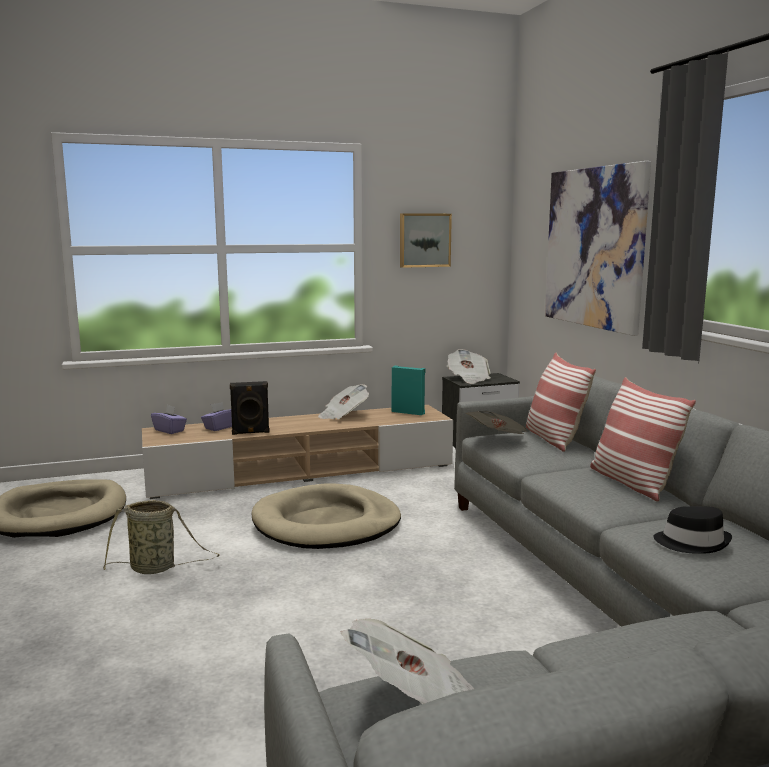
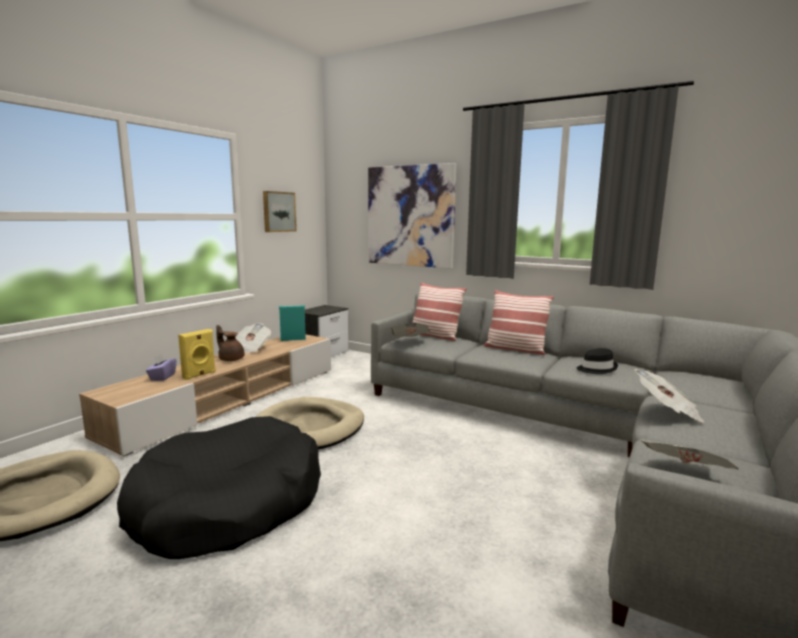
camera: 40 degrees left, 0 degrees up
basket [103,500,220,574] -> black dog bed [117,416,321,559]
purple tissue box [151,405,187,434] -> none
black speaker [230,381,270,435] -> yellow speaker [178,329,216,380]
newspaper [447,349,491,384] -> newspaper moved to [634,368,705,423]
none -> brown teapot [216,325,244,361]

